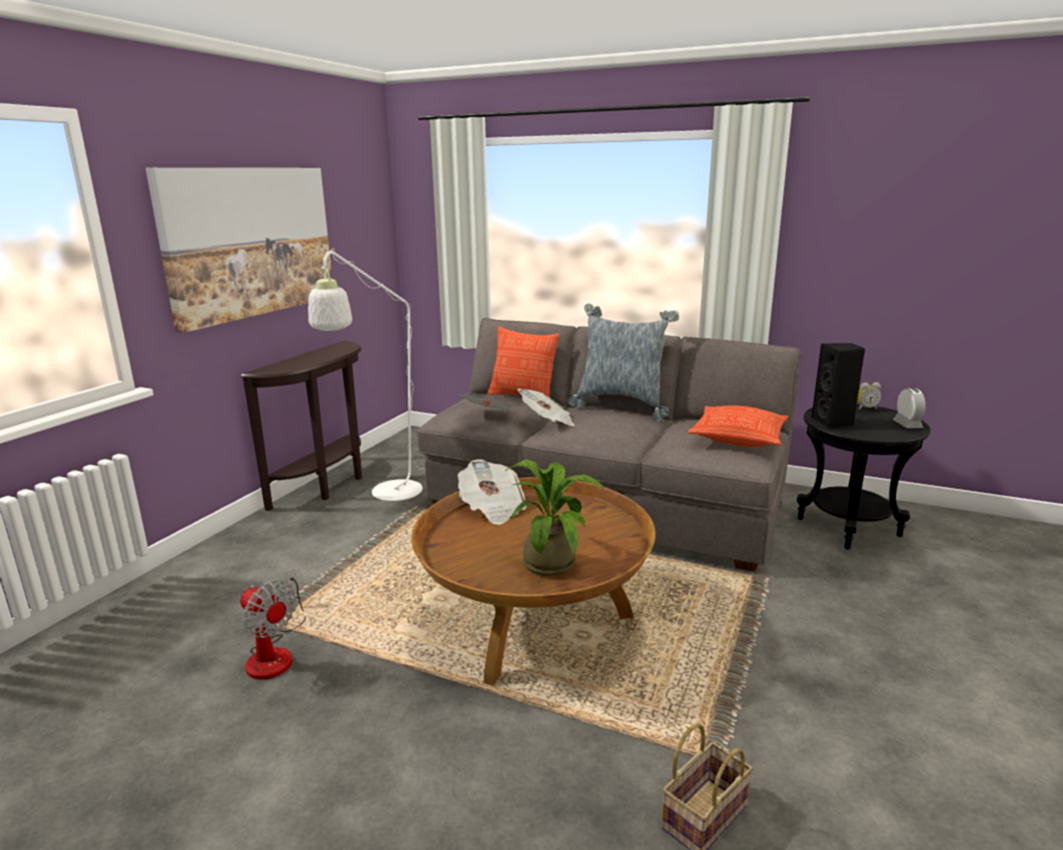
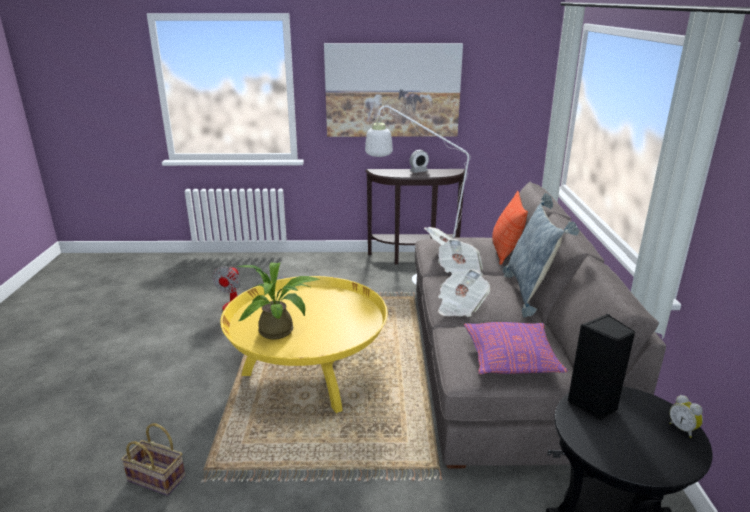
camera: 65 degrees right, 5 degrees up
brown coffee table [411,477,656,686] -> yellow coffee table [220,276,388,413]
newspaper [458,459,527,525] -> newspaper moved to [438,269,490,317]
orange pillow [687,406,788,447] -> purple pillow [464,322,568,374]
alarm clock [893,388,926,428] -> alarm clock moved to [409,150,429,173]

